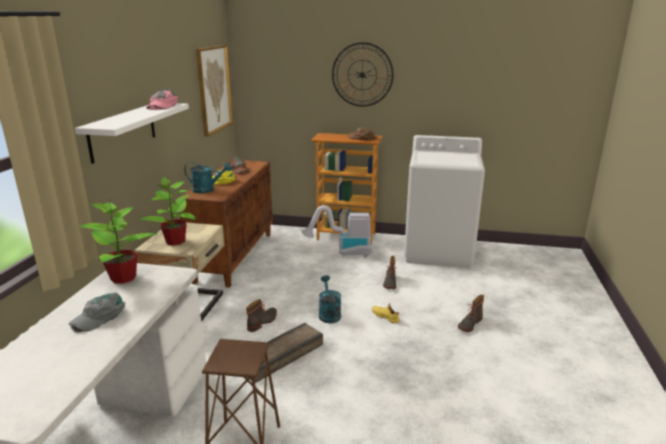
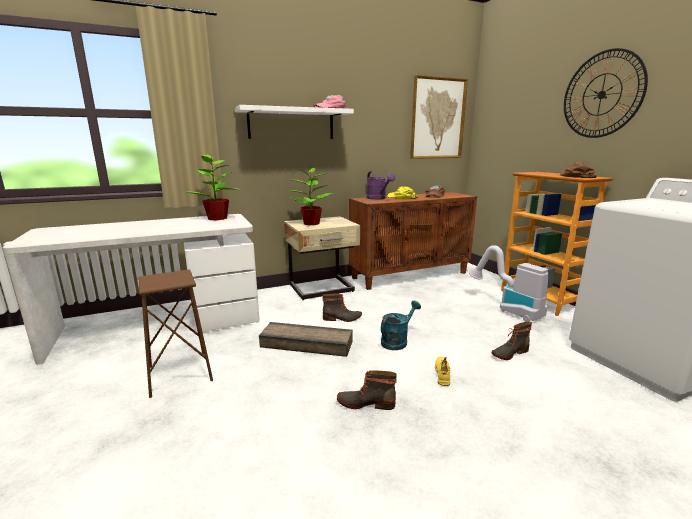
camera: 55 degrees right, 5 degrees down
grey cap [68,293,125,333] -> none
turquoise watering can [184,162,232,193] -> purple watering can [367,171,395,200]
boot [458,295,484,332] -> boot moved to [337,370,397,410]

